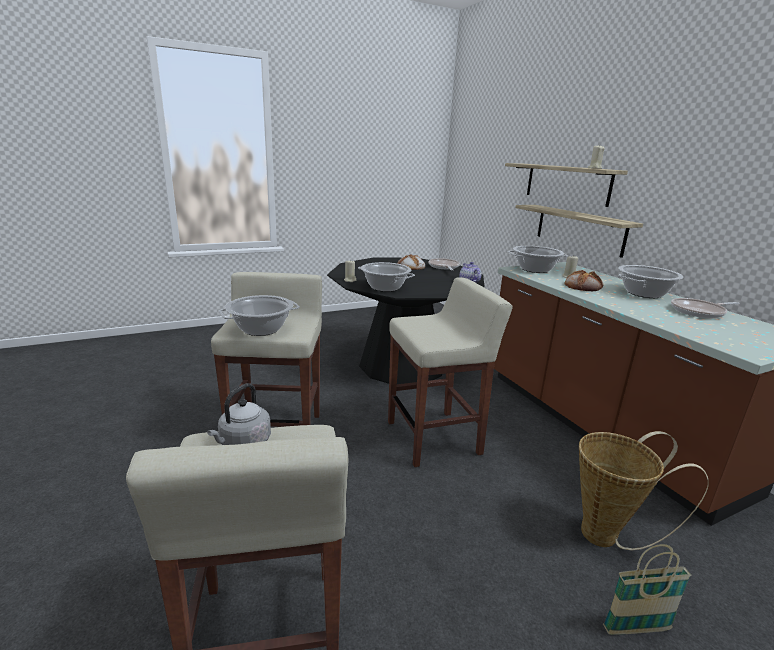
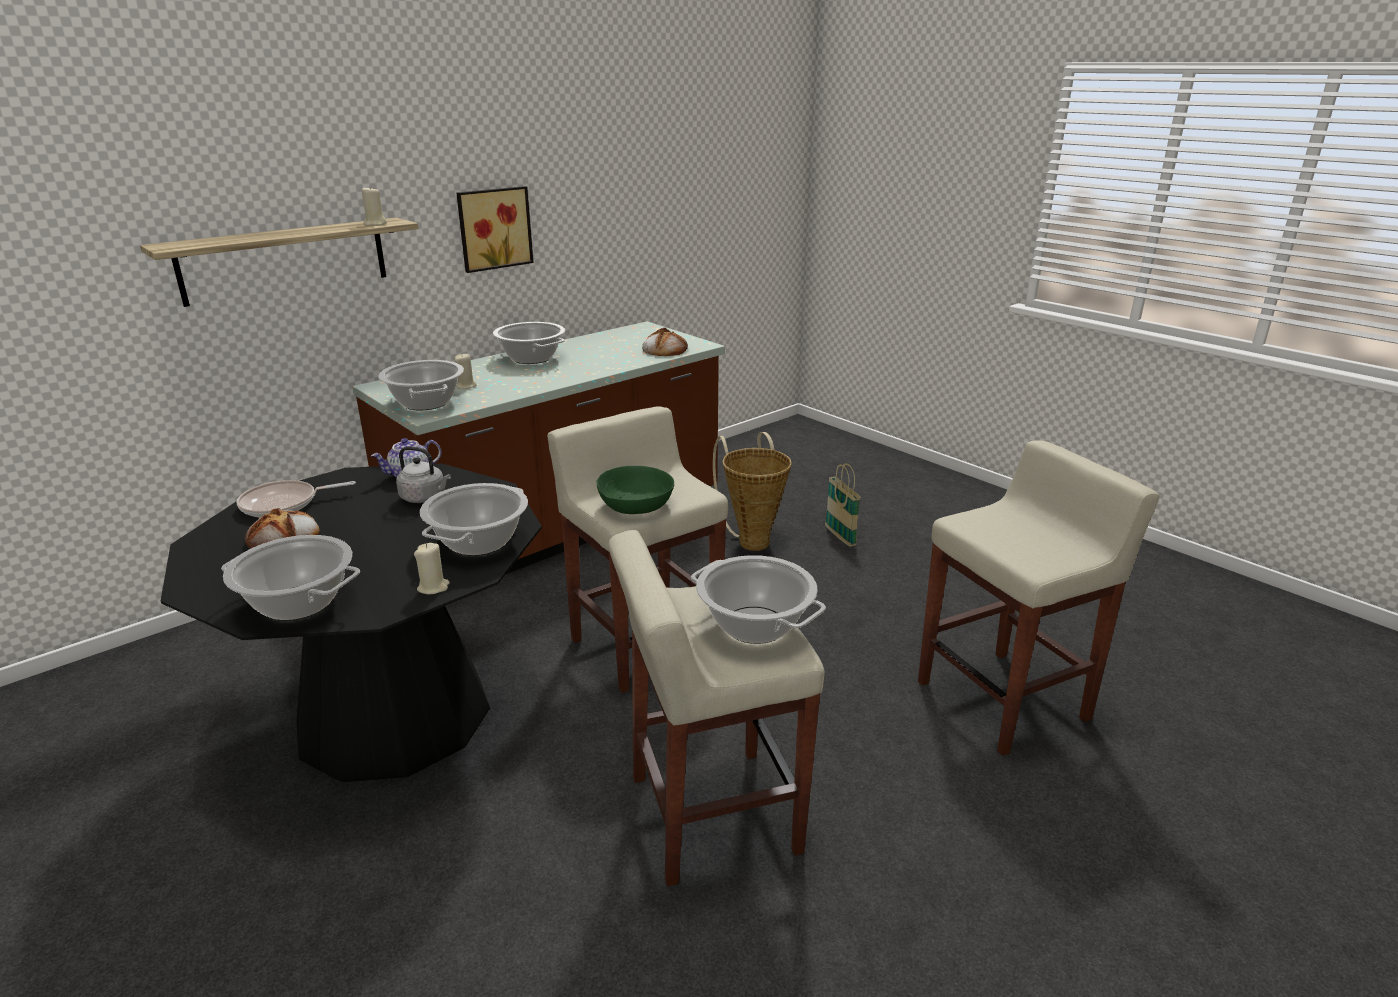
camera: 105 degrees left, 5 degrees up
grey kettle [207,383,271,445] -> grey kettle moved to [396,446,451,503]
shelf [516,205,643,258] -> none
bread [565,270,603,291] -> bread moved to [642,328,688,356]
frying pan [671,298,739,318] -> none
none -> cooking pot [221,535,360,621]
none -> picture [456,186,534,273]
none -> green bowl [597,466,674,514]

